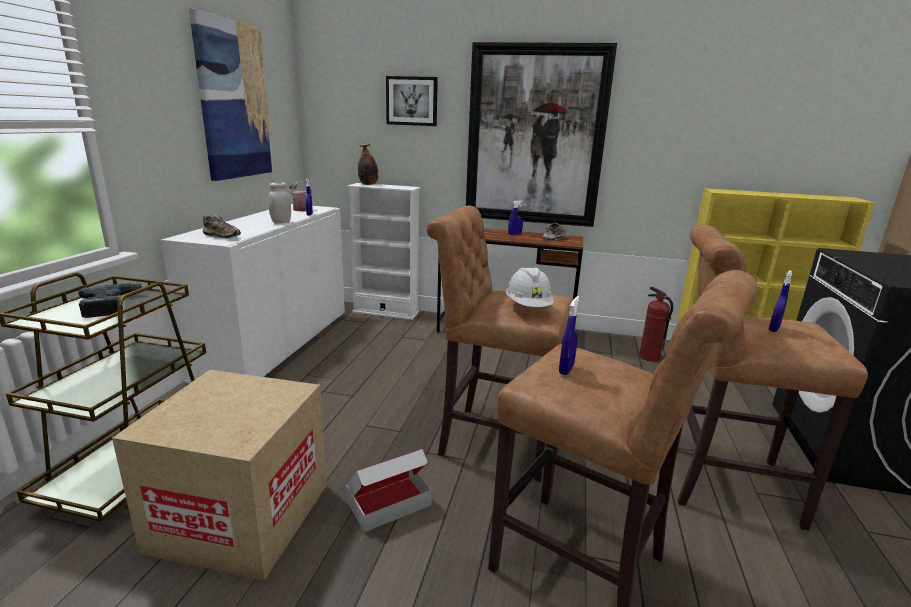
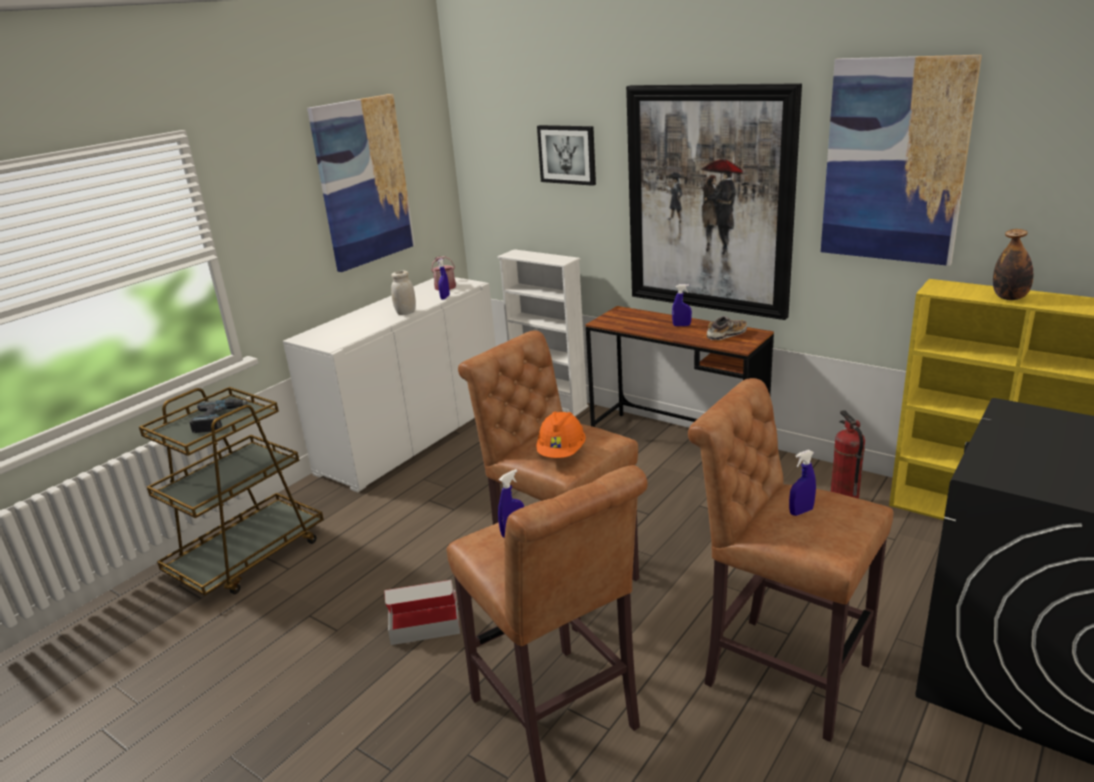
camera: 25 degrees right, 5 degrees up
cardboard box [112,370,327,581] -> none
shoe [203,215,241,239] -> none
bottle [358,143,378,185] -> bottle moved to [993,229,1033,300]
white hard hat [506,267,554,307] -> orange hard hat [536,411,586,458]
none -> picture [821,55,982,266]

